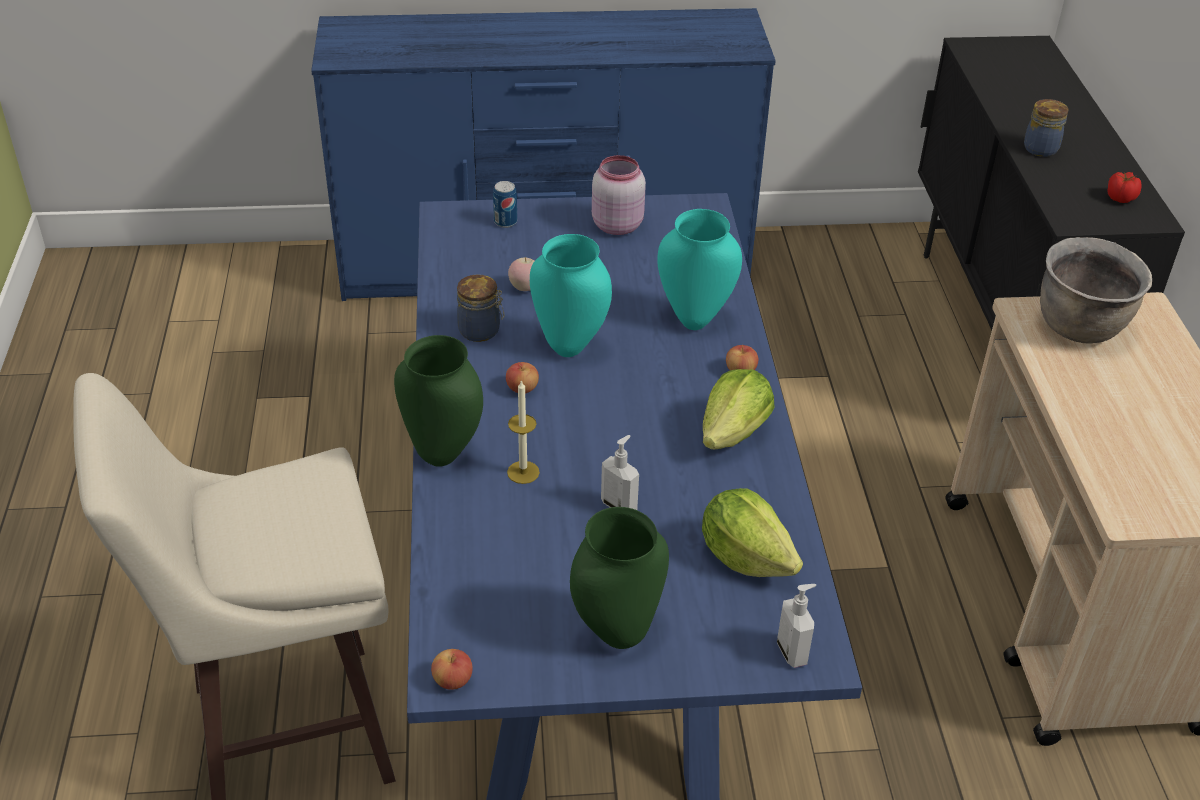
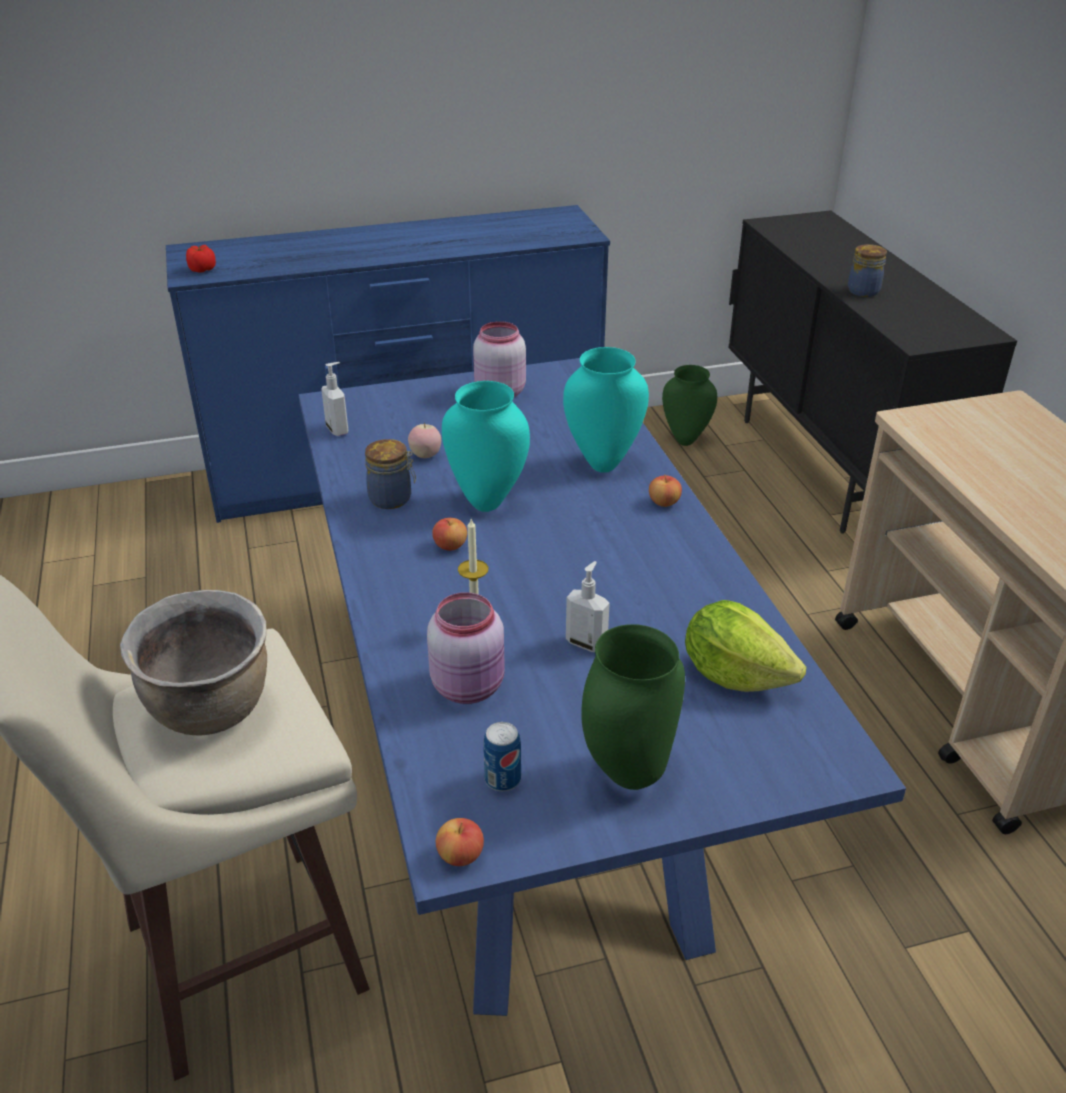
camera: 10 degrees left, 5 degrees down
green vase [394,335,483,467] -> green vase moved to [662,365,717,446]
can [493,181,517,228] -> can moved to [483,722,521,791]
lettuce [703,369,775,449] -> none
soap dispenser [777,584,816,668] -> soap dispenser moved to [321,362,348,436]
brown cooking pot [1040,237,1152,344] -> brown cooking pot moved to [120,590,267,736]
tomato [1107,172,1141,203] -> tomato moved to [186,245,216,273]
none -> pink jar [427,592,505,704]

